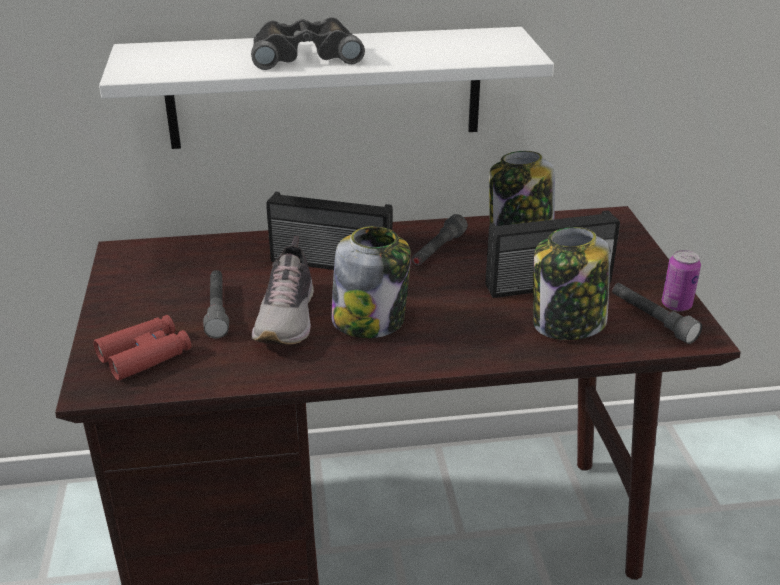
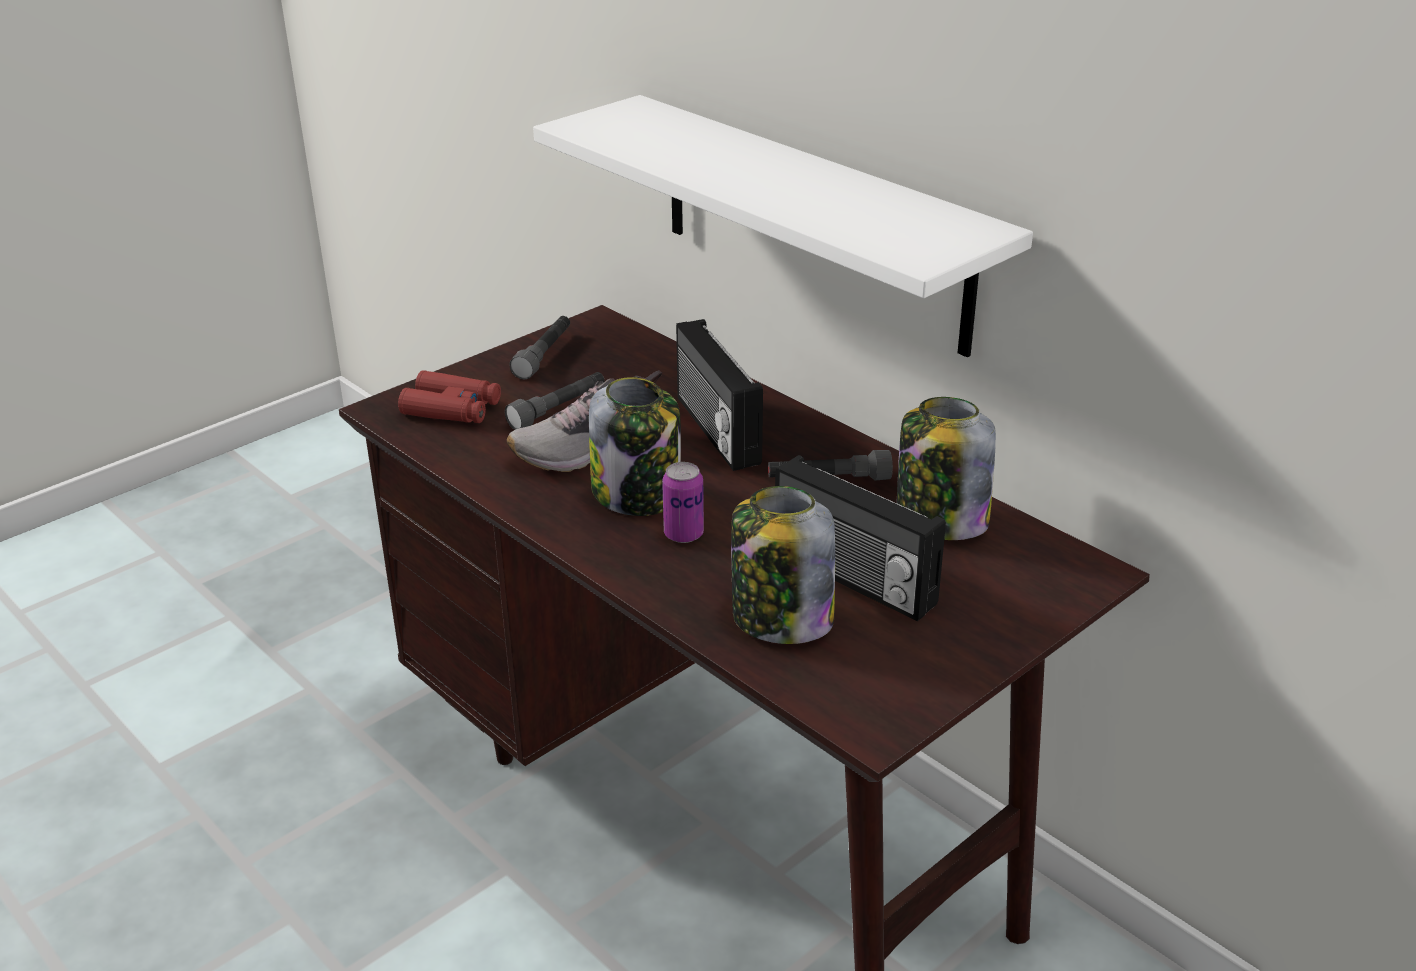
camera: 55 degrees right, 0 degrees up
black binoculars [251,17,365,70] -> none
grey flashlight [612,283,702,344] -> grey flashlight moved to [509,316,570,380]
can [662,250,701,312] -> can moved to [662,462,704,543]

